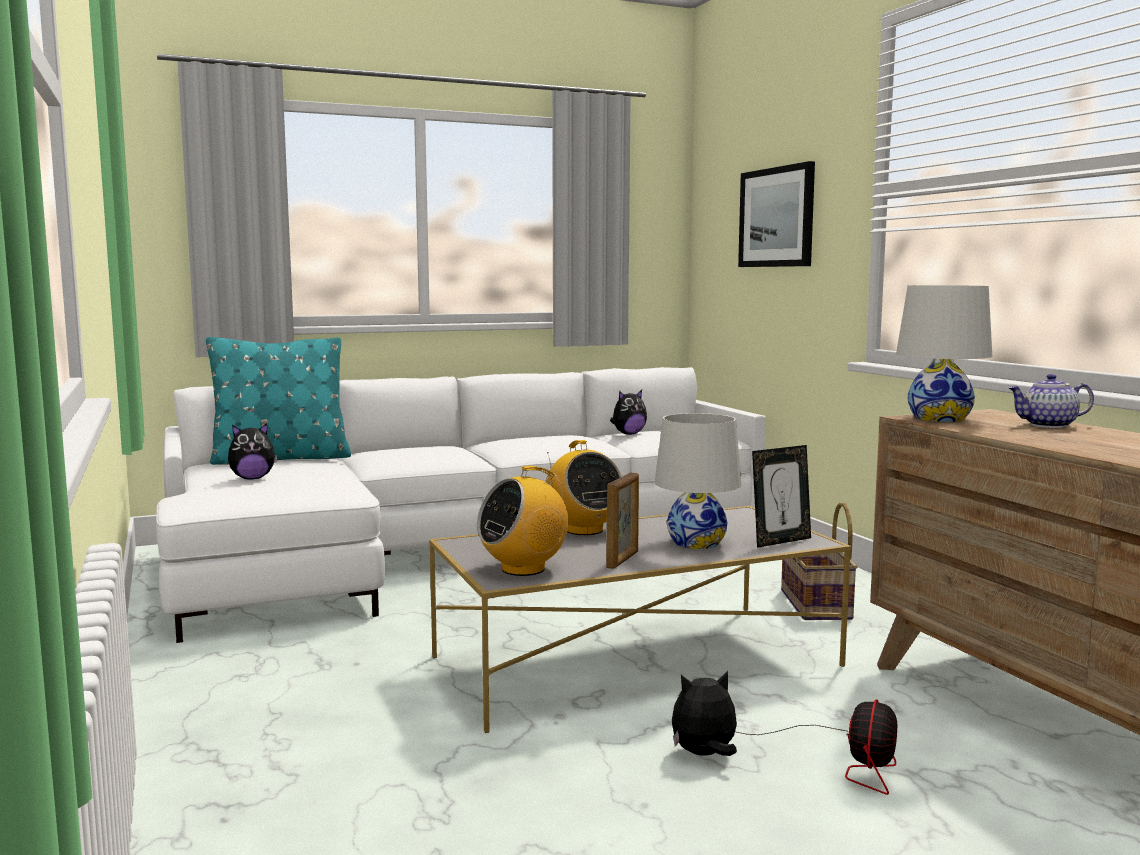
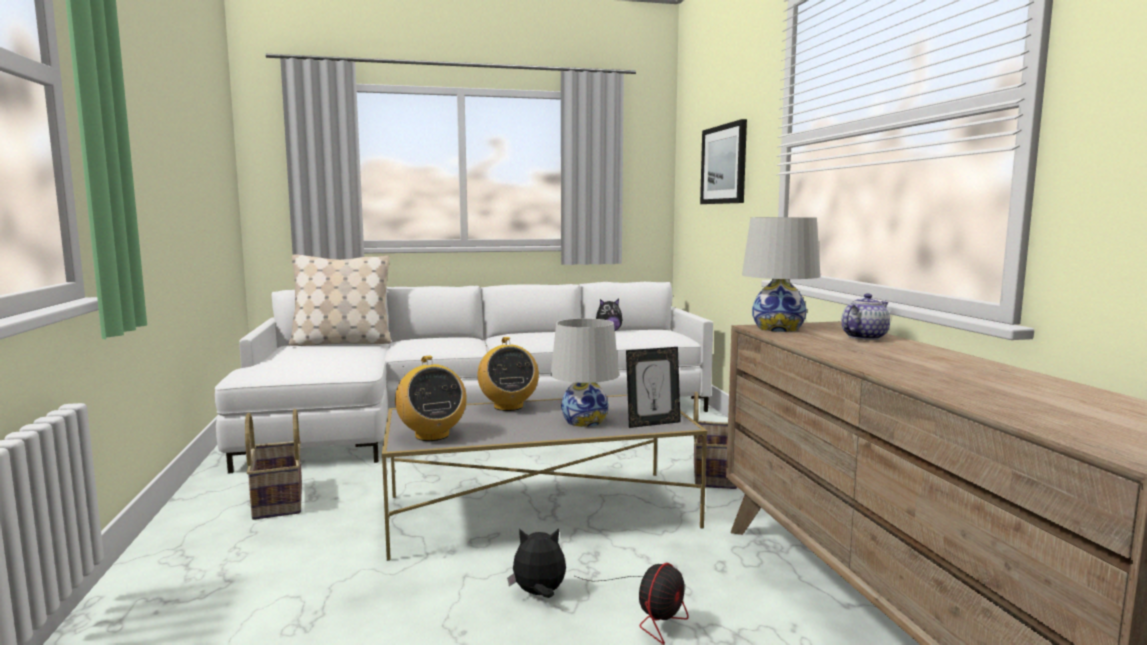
camera: 10 degrees right, 0 degrees up
turquoise pillow [206,337,351,465] -> beige pillow [289,254,391,346]
plush toy [228,423,278,480] -> none
radio [477,466,568,576] -> radio turned 90 degrees counterclockwise [395,356,467,441]
picture frame [606,472,639,569] -> none
teapot [1008,374,1094,428] -> teapot turned 135 degrees clockwise [841,293,890,340]
none -> basket [245,409,302,520]

